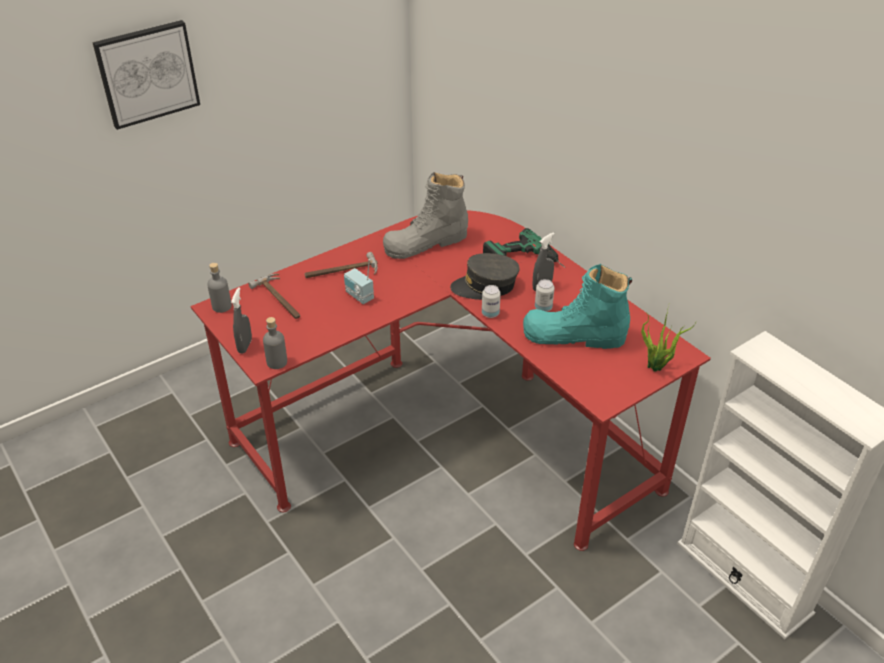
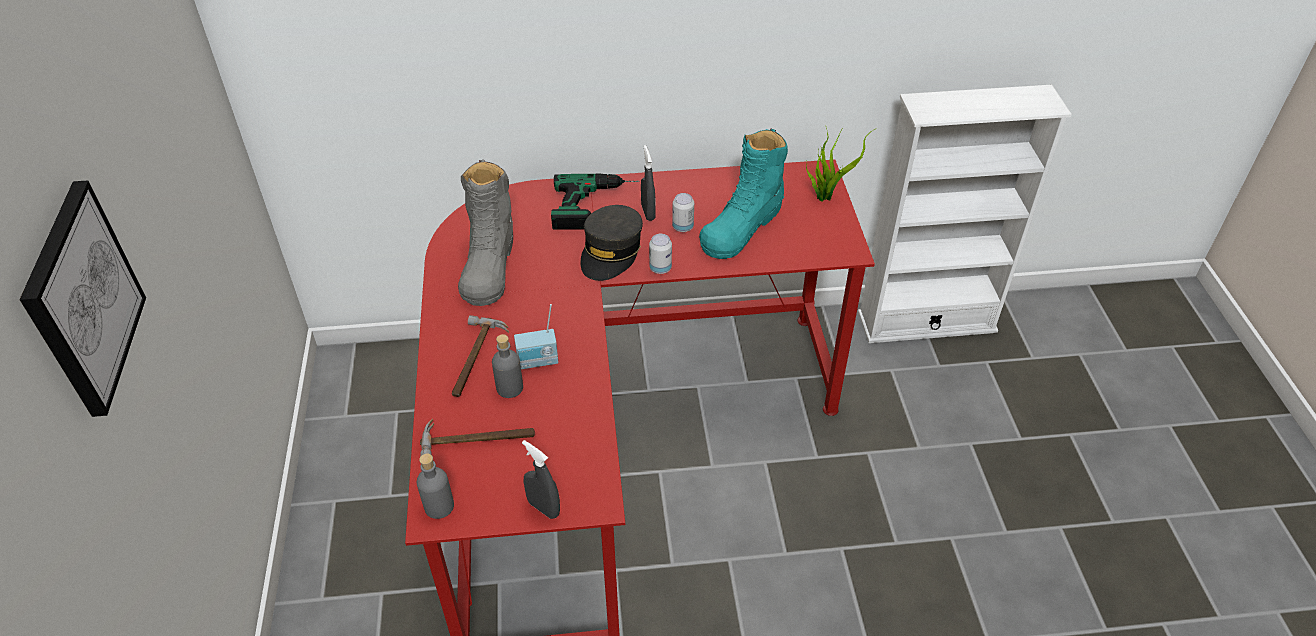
camera: 60 degrees left, 5 degrees up
grey bottle [263,317,287,369] -> grey bottle moved to [492,334,523,398]

